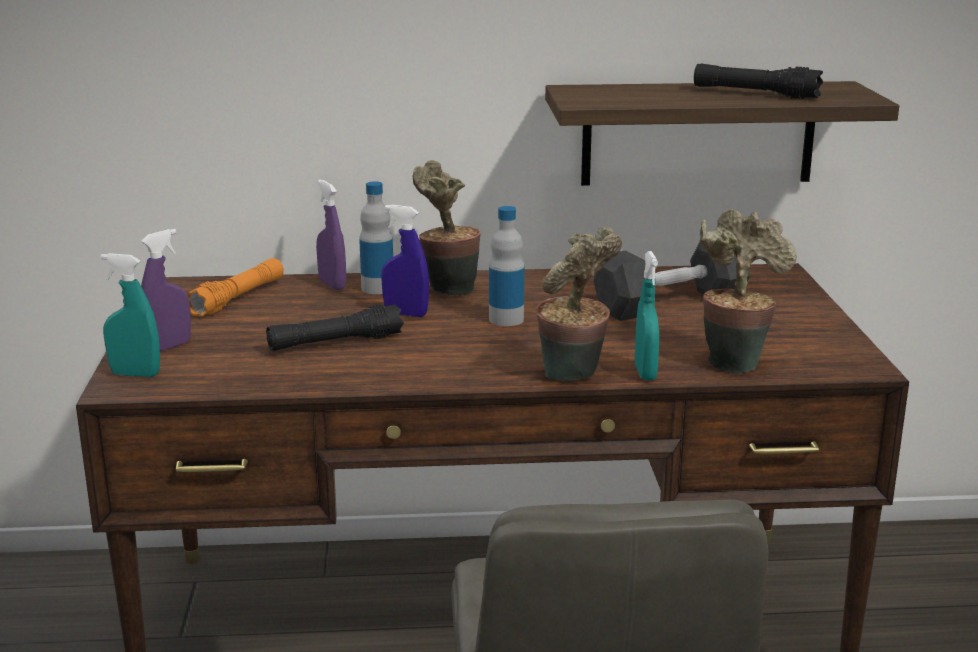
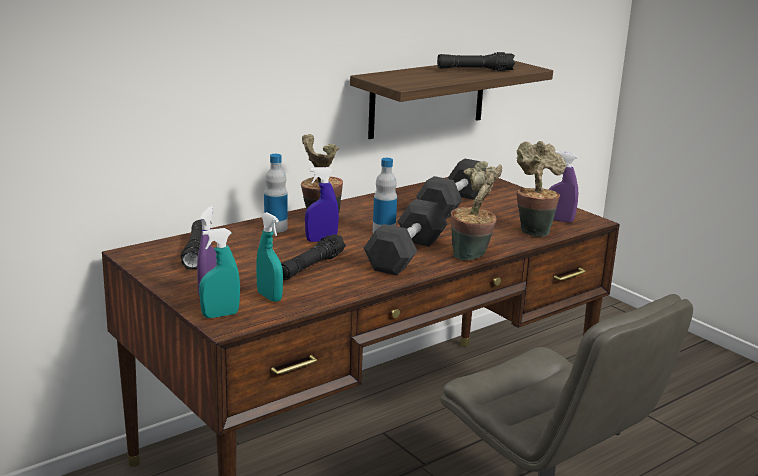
camera: 35 degrees left, 0 degrees up
orange flashlight [188,258,284,317] -> black flashlight [181,220,202,270]
purple spray bottle [316,180,346,290] -> purple spray bottle moved to [549,151,578,223]
turquoise spray bottle [635,251,659,380] -> turquoise spray bottle moved to [256,212,283,302]
none -> black dumbbell [364,199,447,275]

